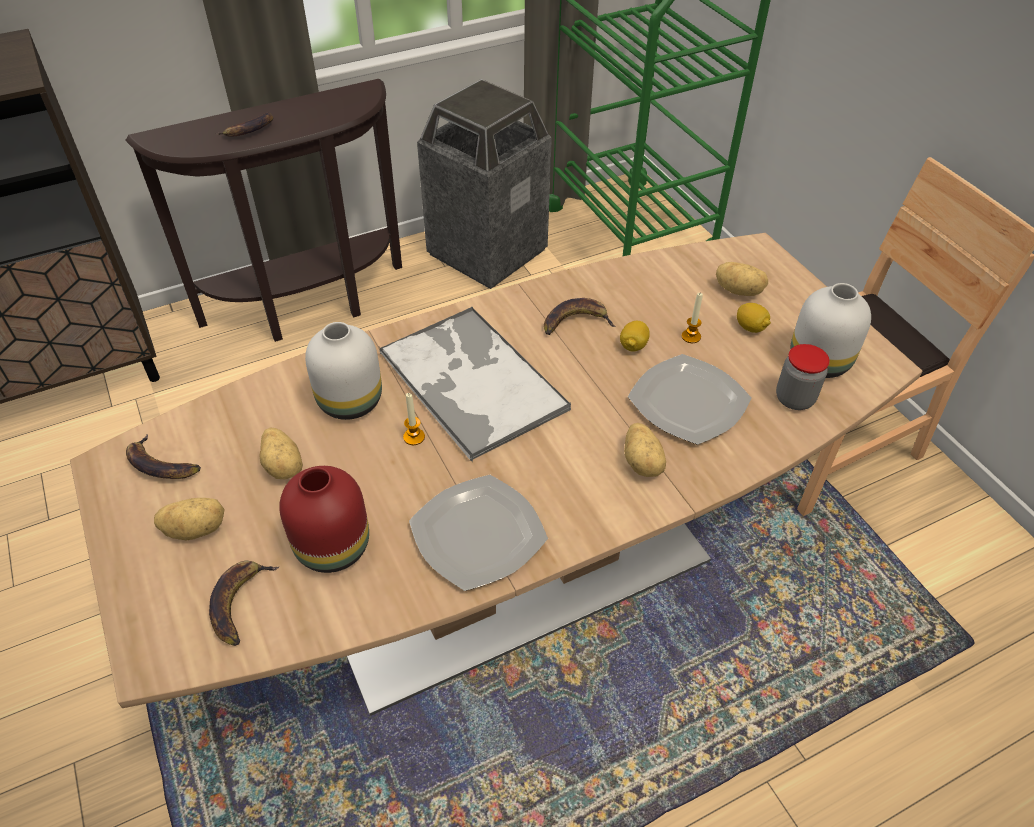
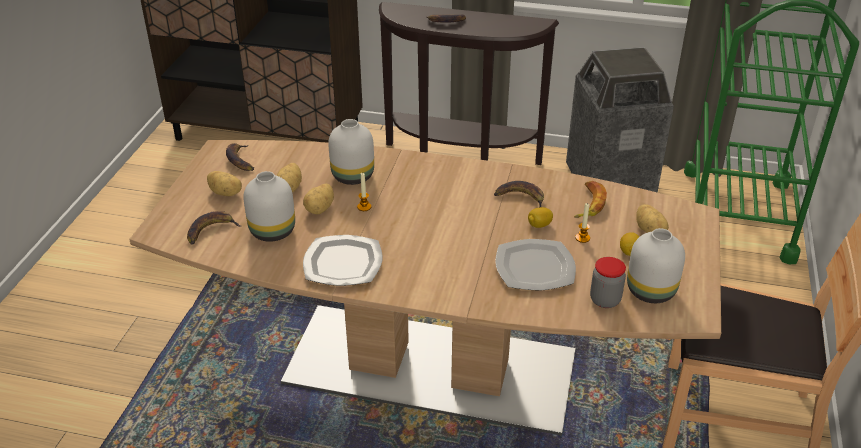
camera: 40 degrees right, 10 degrees down
red vase [279,466,369,573] -> white vase [243,171,295,242]
tray [379,306,571,462] -> none
potato [624,423,666,477] -> potato moved to [303,184,334,215]
none -> banana [574,181,607,218]

